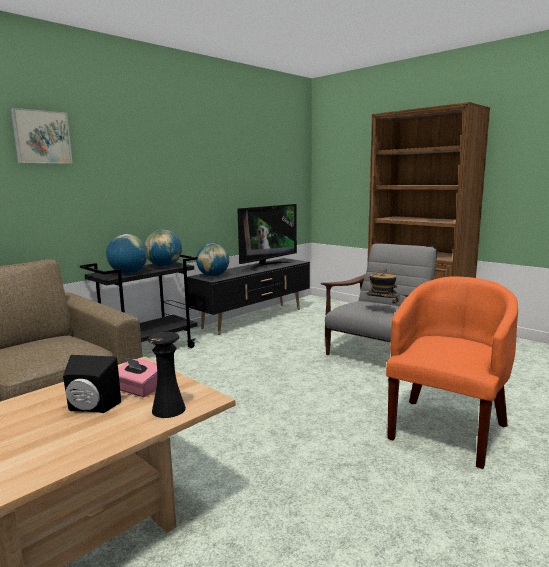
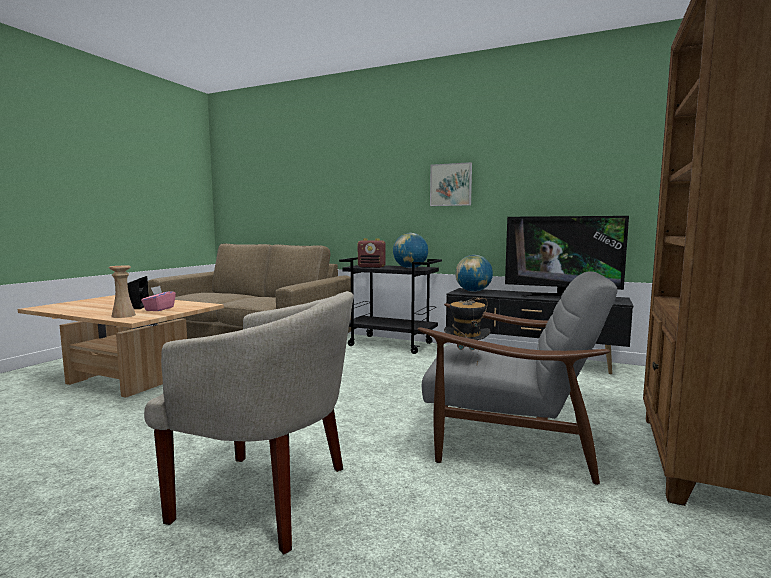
camera: 70 degrees right, 5 degrees down
picture [11,108,73,164] -> picture moved to [430,162,472,206]
globe [106,234,148,274] -> radio [358,238,386,268]
black vase [148,332,186,418] -> beige vase [109,266,136,318]
orange armchair [386,277,518,469] -> beige armchair [144,291,354,555]

